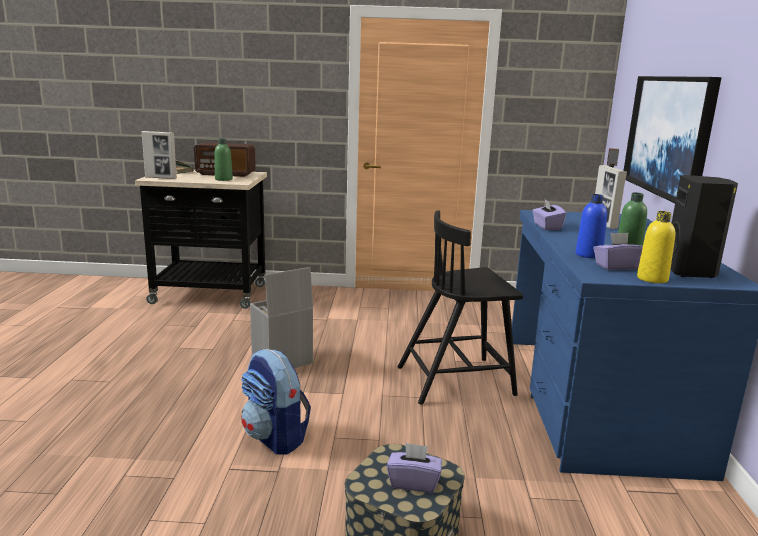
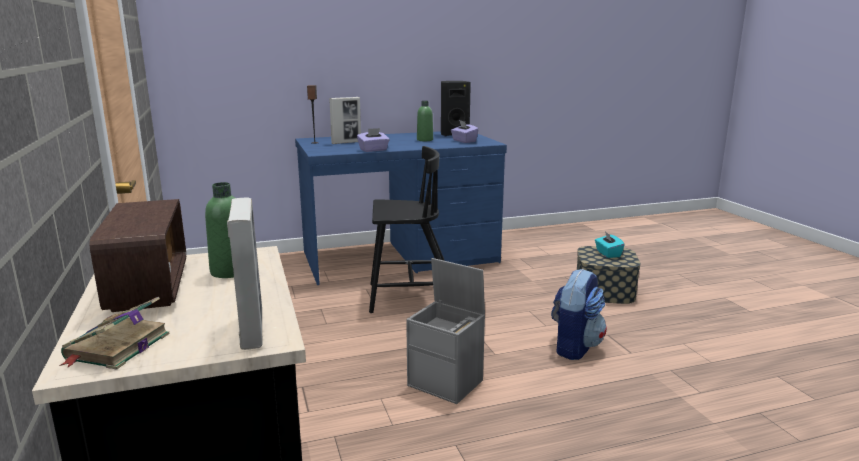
camera: 110 degrees left, 0 degrees up
purple tissue box [387,443,442,493] -> turquoise tissue box [595,232,625,258]
black chair [398,210,523,404] -> black chair turned 60 degrees counterclockwise [369,146,445,313]
blue bottle [576,194,607,258] -> none
picture [623,76,722,203] -> none
yellow bottle [637,211,675,283] -> none

